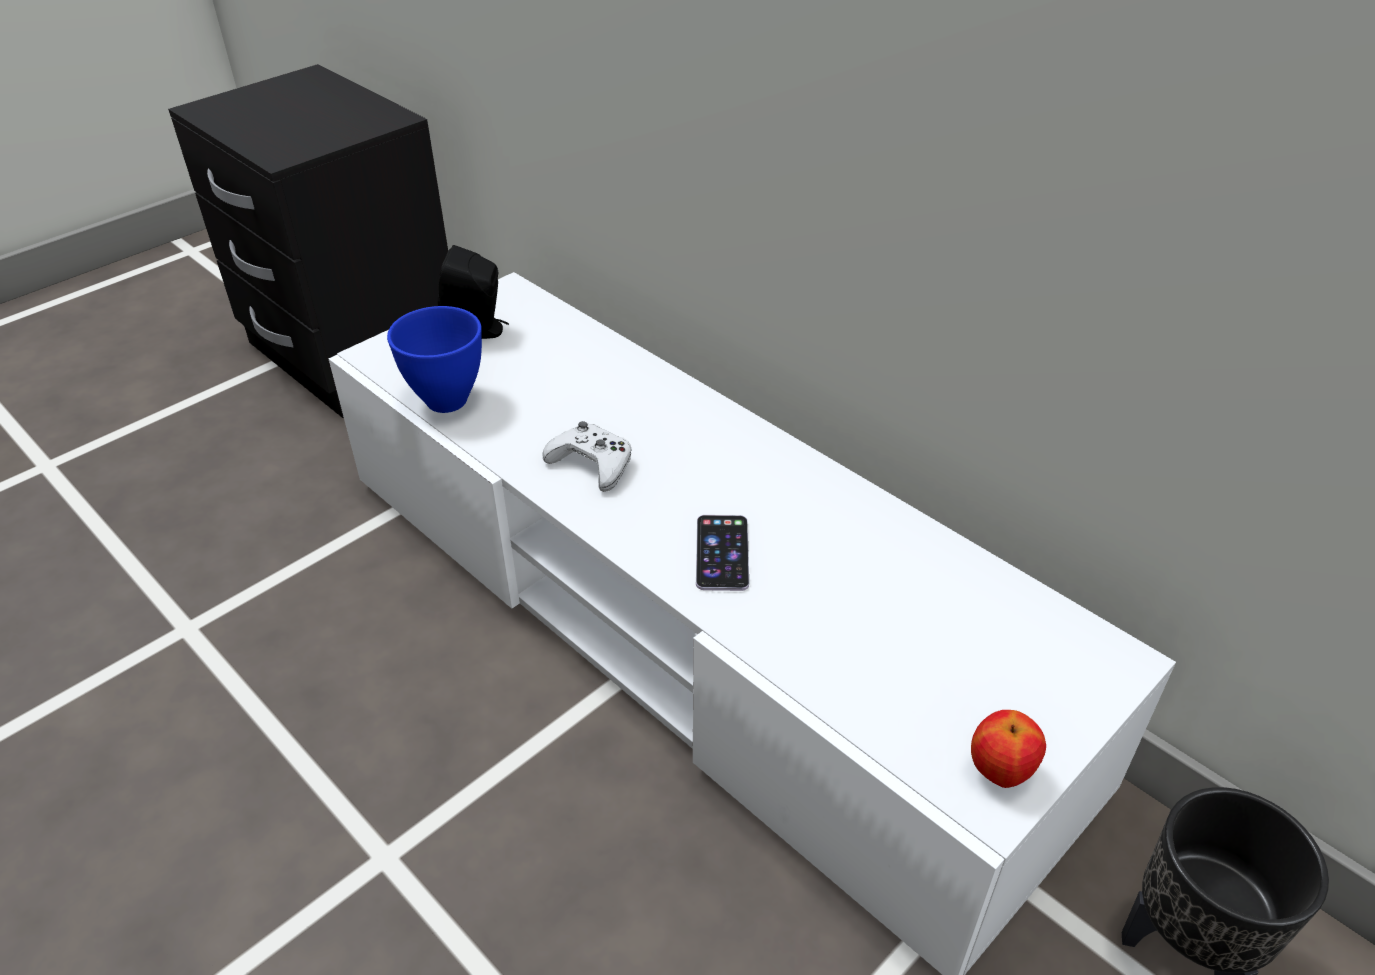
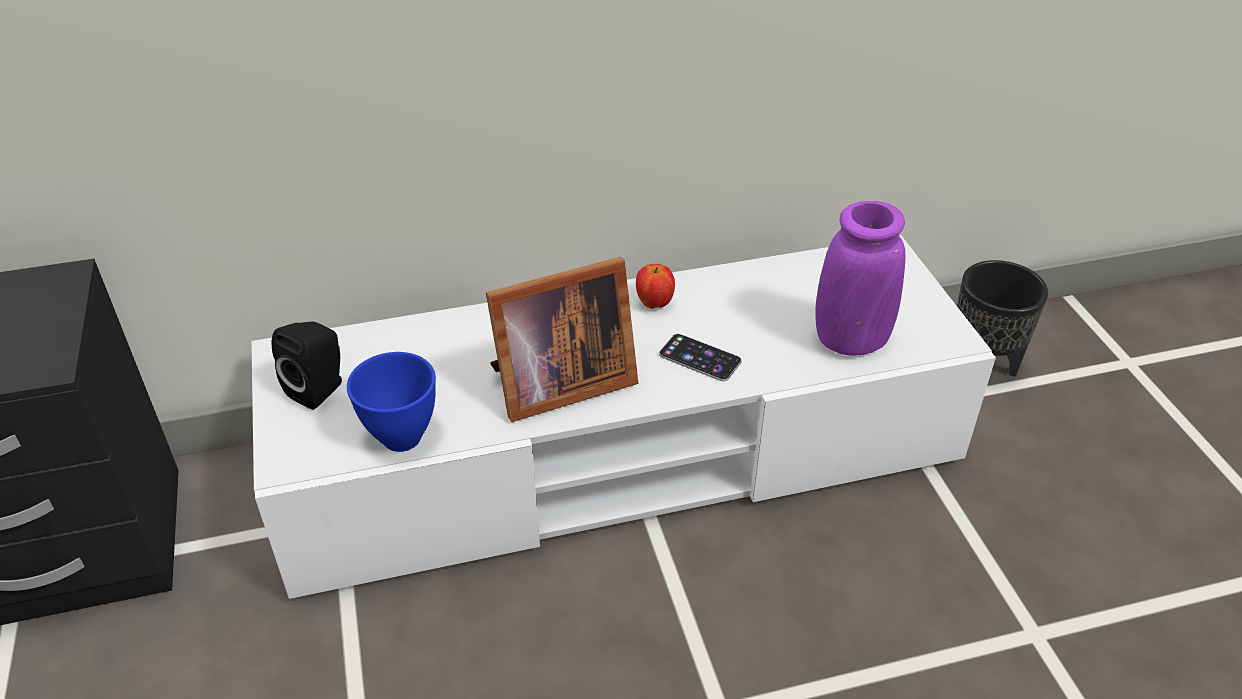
camera: 60 degrees left, 0 degrees up
white game controller [542,421,631,492] -> picture frame [486,257,638,422]
apple [971,710,1046,788] -> apple moved to [636,264,675,309]
none -> purple vase [815,201,905,356]

